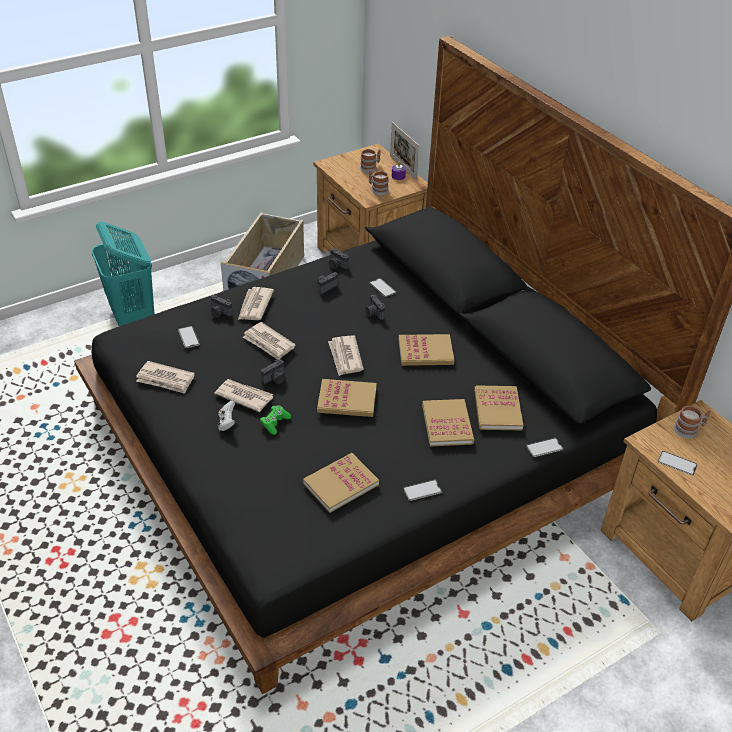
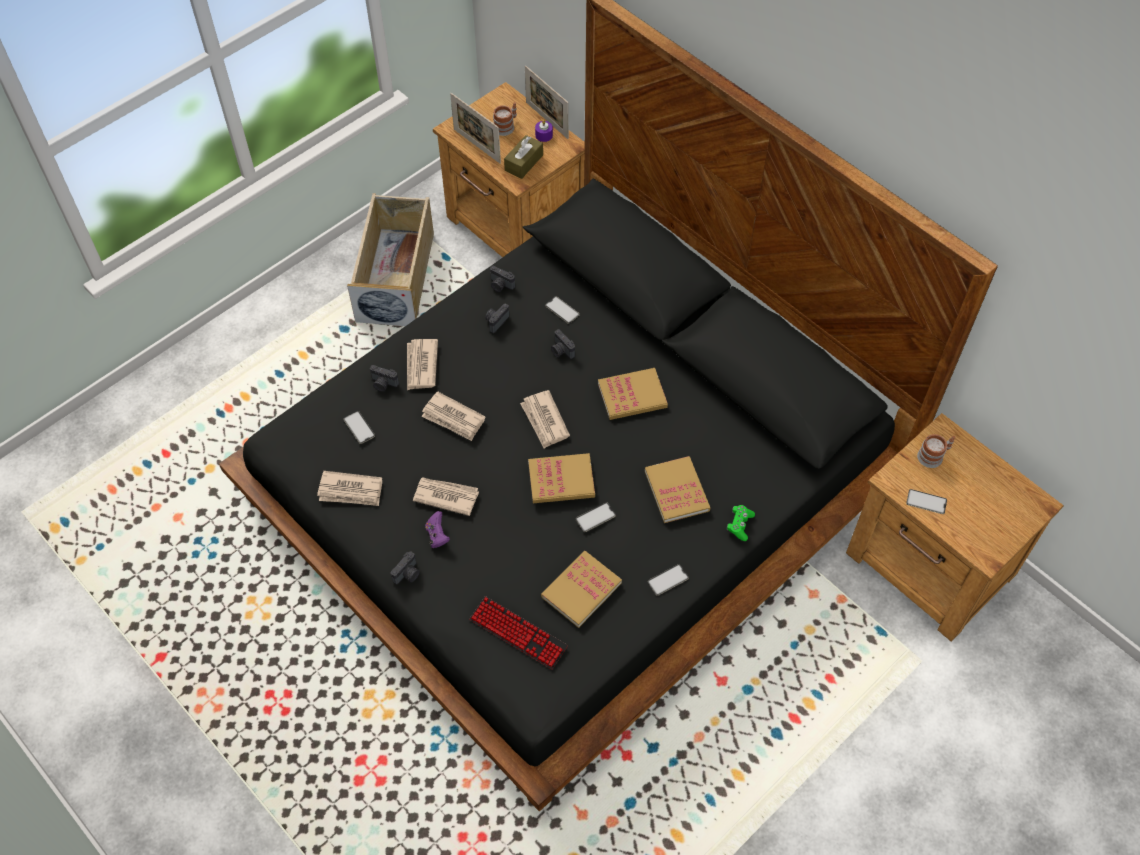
camera: 10 degrees left, 15 degrees up
turquoise laundry basket [92,221,154,326] -> none
white game controller [217,401,235,431] -> purple game controller [425,511,450,548]
green game controller [260,405,291,435] -> green game controller moved to [727,505,755,541]
camera [261,359,285,384] -> camera moved to [391,551,420,584]
mug [369,170,389,195] -> brown tissue box [504,135,543,179]
book [474,385,523,430] -> none
phone [526,438,563,457] -> phone moved to [576,502,616,532]
none -> picture frame [450,93,501,164]
none -> keyboard [469,596,568,669]

